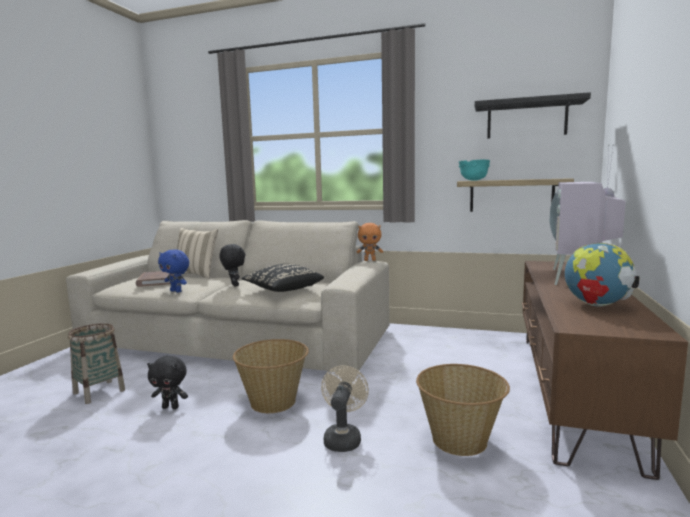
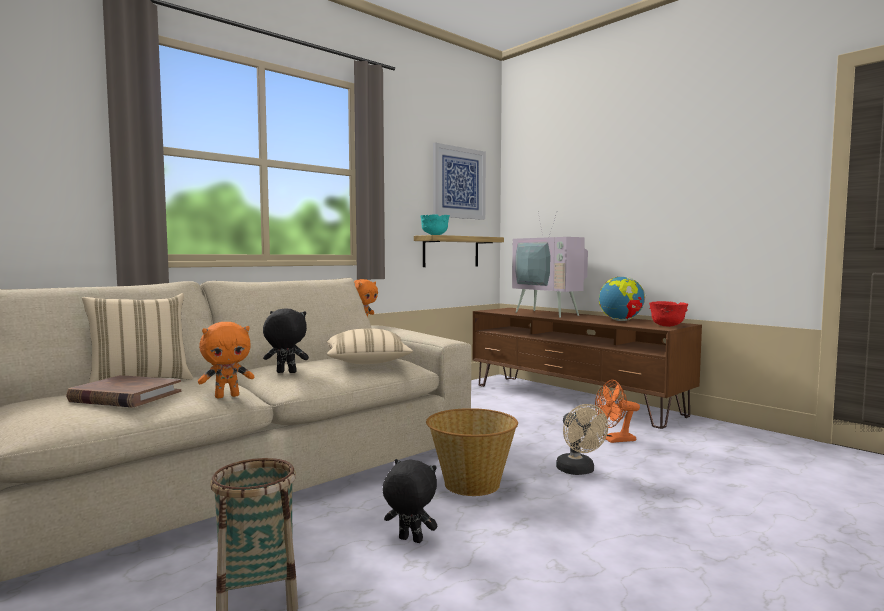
camera: 60 degrees left, 5 degrees down
black plush toy [147,356,188,409] -> black plush toy turned 105 degrees counterclockwise [383,459,437,543]
blue plush toy [158,250,189,293] -> orange plush toy [198,322,254,398]
black pillow [241,264,324,292] -> beige pillow [327,328,413,364]
beige fan [321,366,369,452] -> beige fan turned 150 degrees counterclockwise [556,404,608,475]
basket [416,364,510,456] -> orange fan [595,380,640,443]
black shelf [475,92,591,139] -> picture [433,143,486,220]
none -> red bowl [649,301,688,327]

